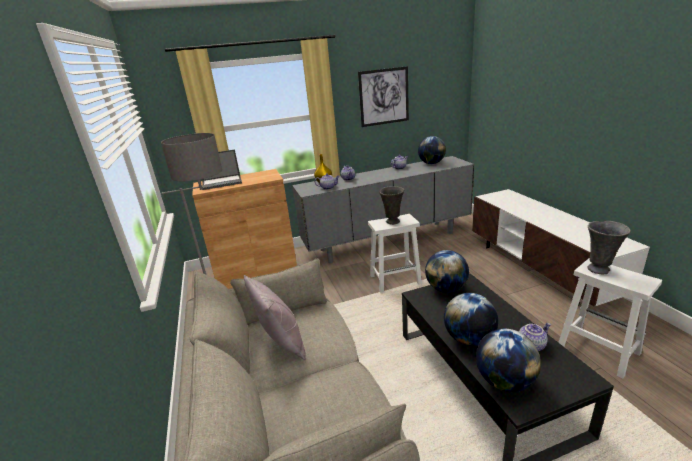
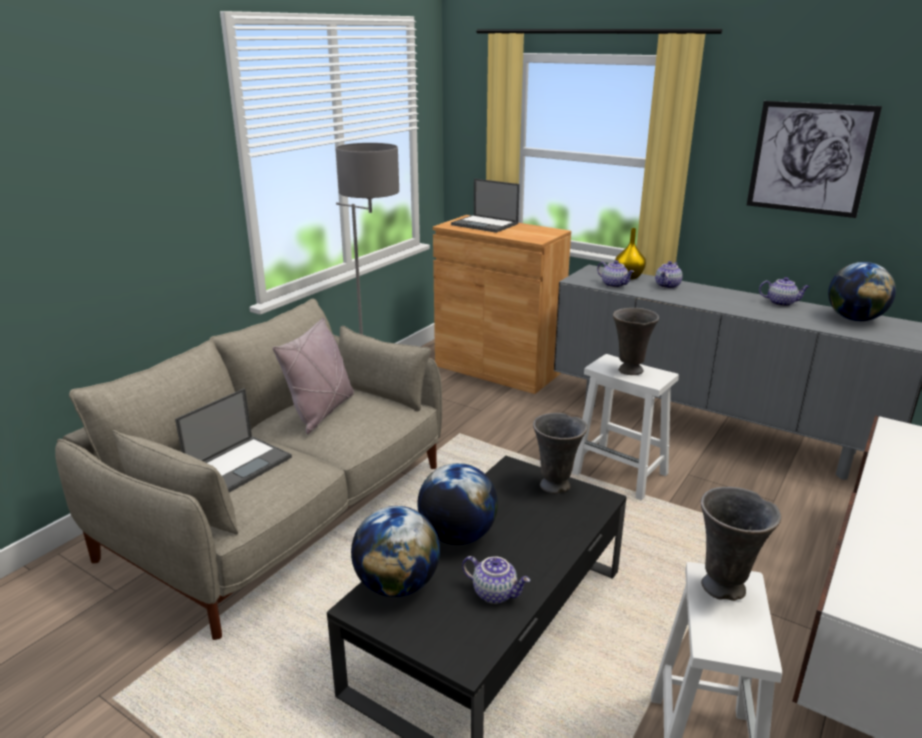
camera: 50 degrees right, 0 degrees up
globe [425,250,469,293] -> grey vase [533,413,587,494]
none -> laptop [175,388,292,493]

